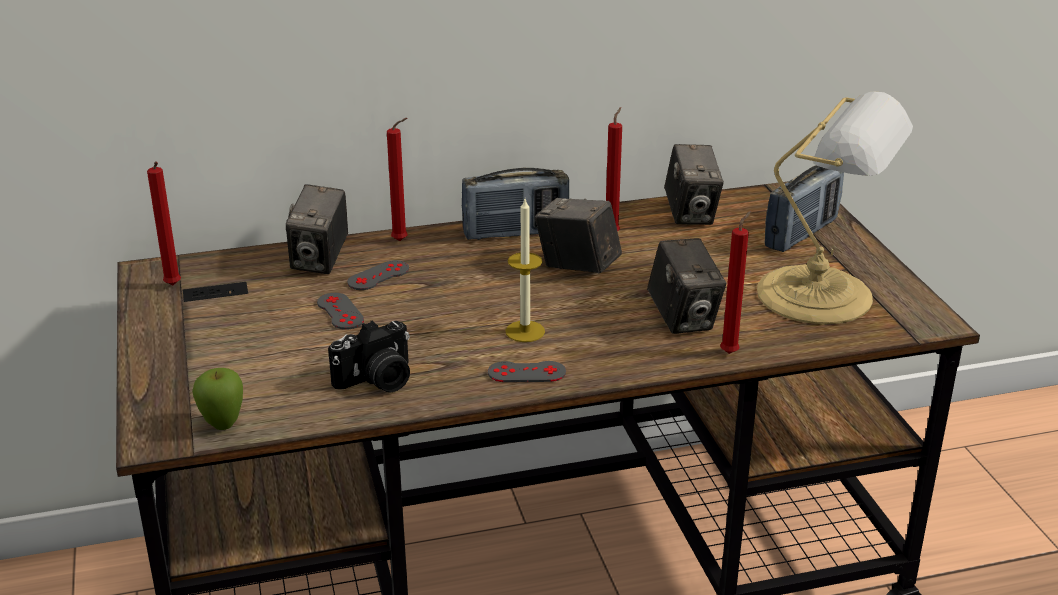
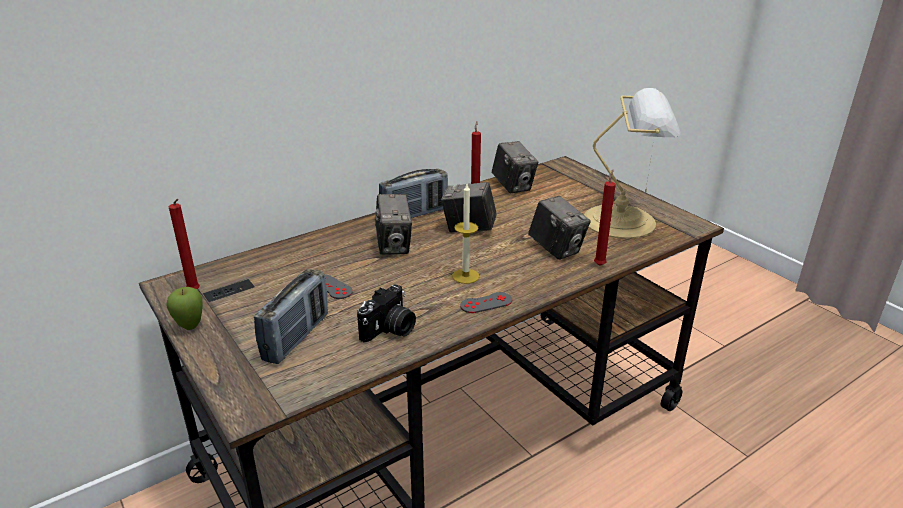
camera: 20 degrees left, 0 degrees up
apple [192,368,243,430] -> apple moved to [166,287,203,330]
camera [286,184,348,274] -> camera moved to [375,194,412,255]
grey game controller [347,260,409,290] -> none
red candle [387,118,408,241] -> none
radio [765,165,844,252] -> radio moved to [254,269,328,364]

